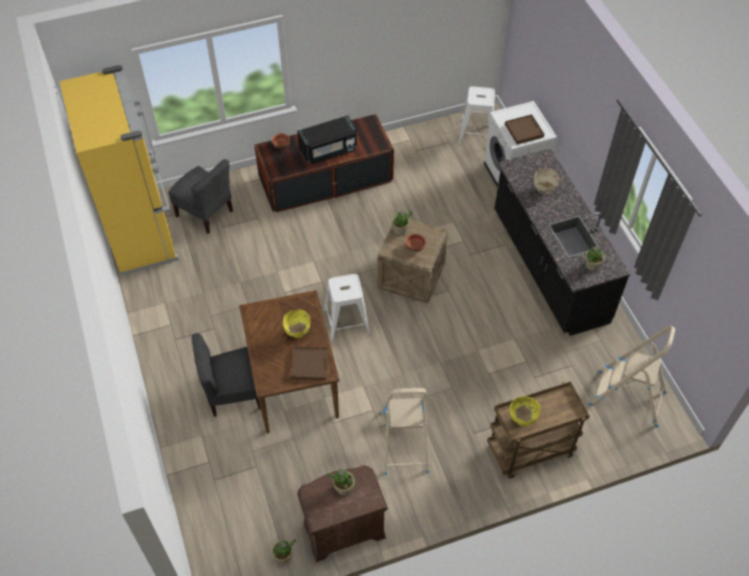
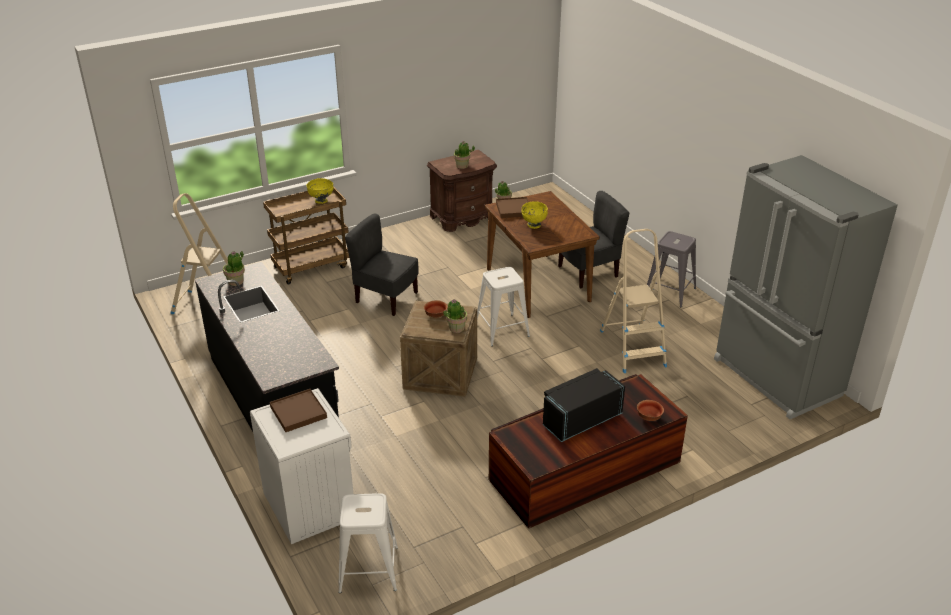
camera: 170 degrees right, 20 degrees down
yellow fridge [59,65,179,276] -> grey fridge [714,155,898,419]
grey chair [168,159,233,234] -> grey chair moved to [345,214,419,316]
beige step ladder [381,388,429,475] -> beige step ladder moved to [600,229,667,373]
beige bowl [534,168,560,195] -> none
none -> grey stool [647,231,696,307]

